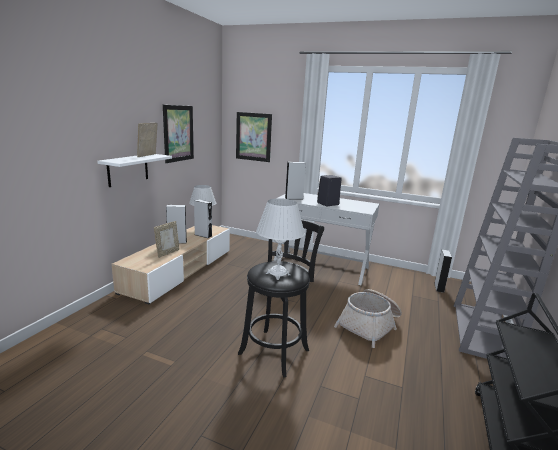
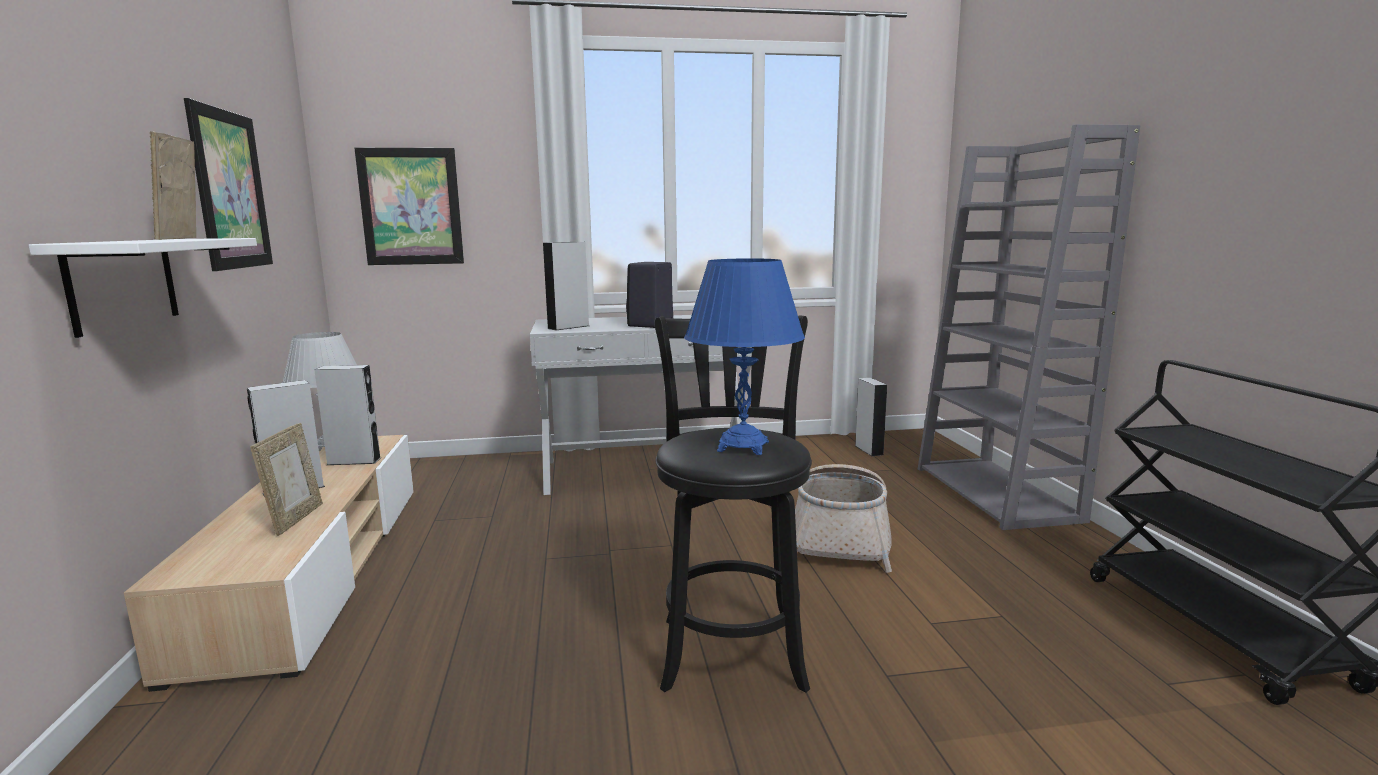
camera: 30 degrees left, 5 degrees down
white table lamp [256,198,305,280] -> blue table lamp [684,258,805,455]

